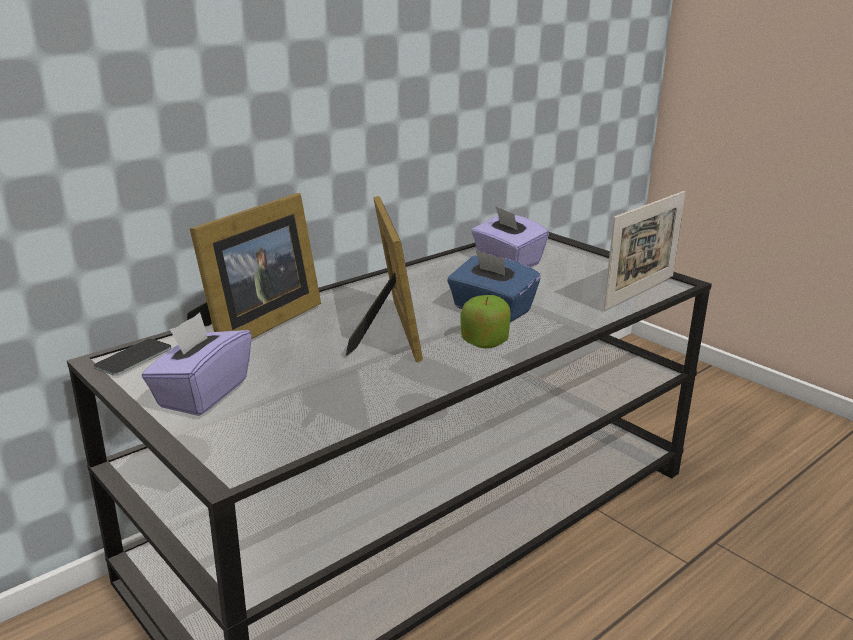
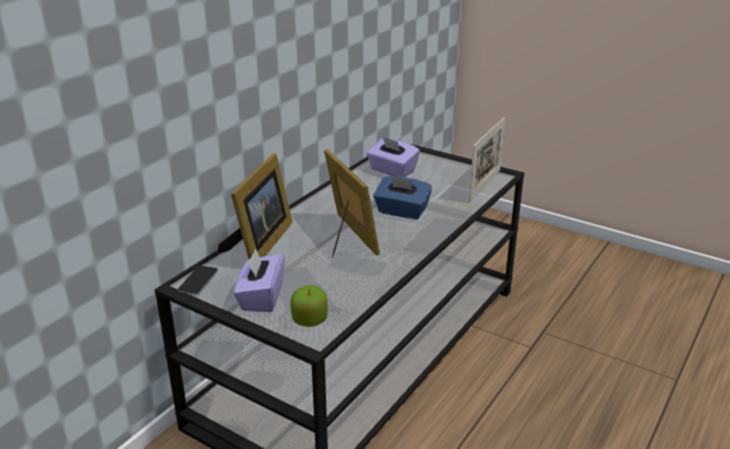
camera: 15 degrees left, 5 degrees up
apple [461,295,511,348] -> apple moved to [290,285,328,327]

